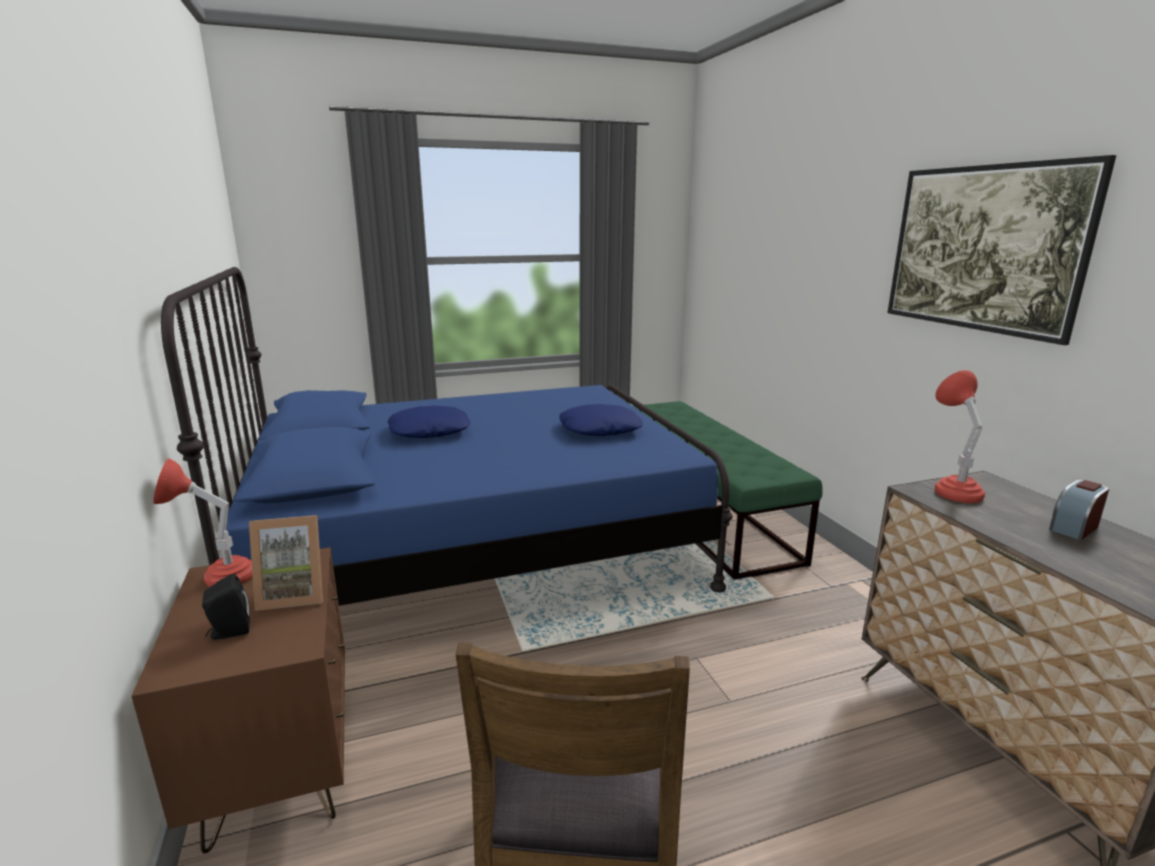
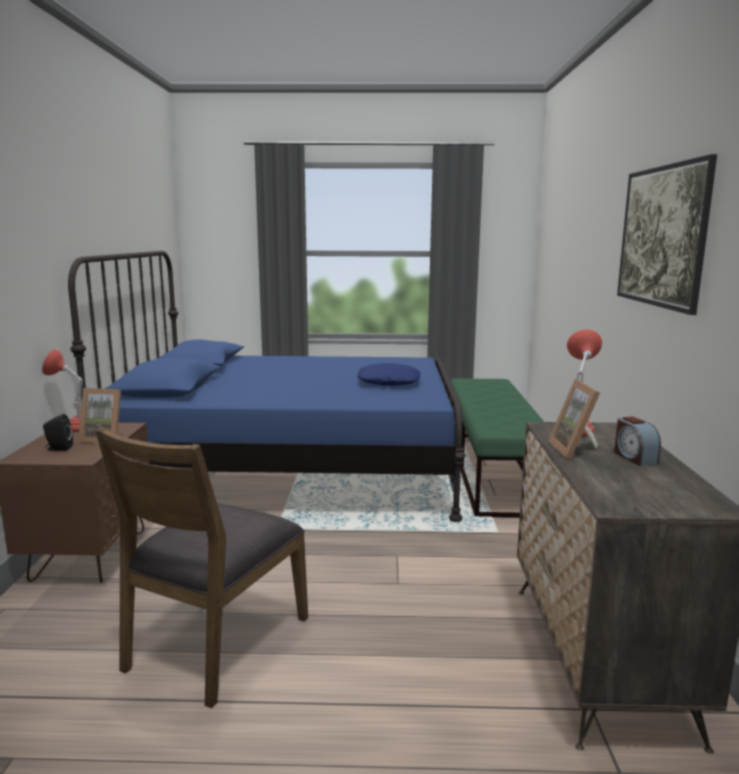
camera: 20 degrees right, 5 degrees down
blue pillow [387,405,471,438] -> none
alarm clock [1049,480,1109,540] -> alarm clock turned 90 degrees counterclockwise [614,416,661,466]
none -> picture frame [548,379,600,459]

